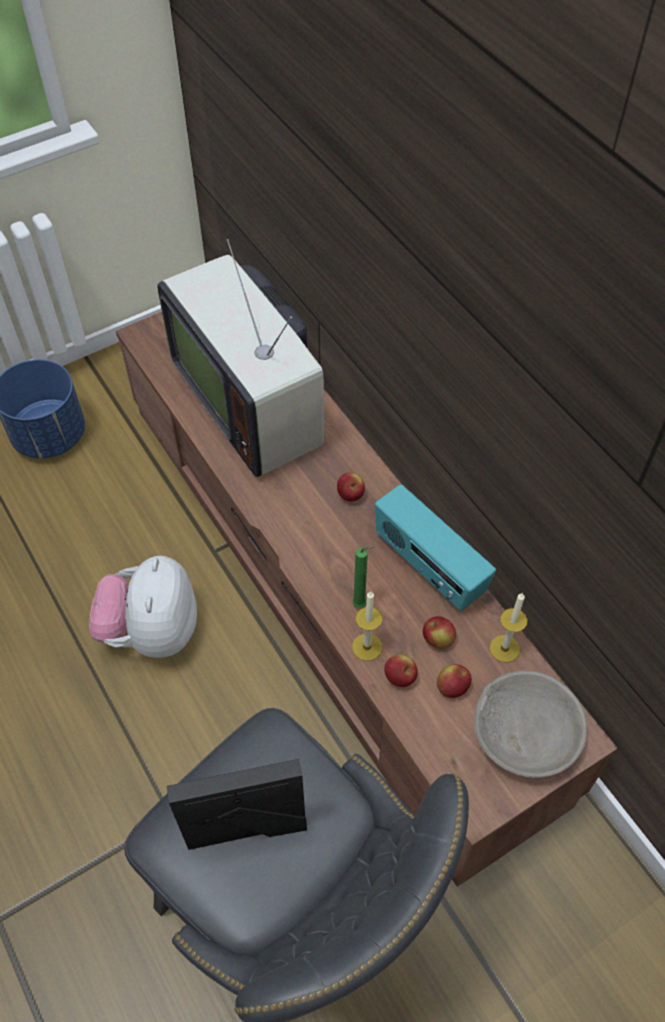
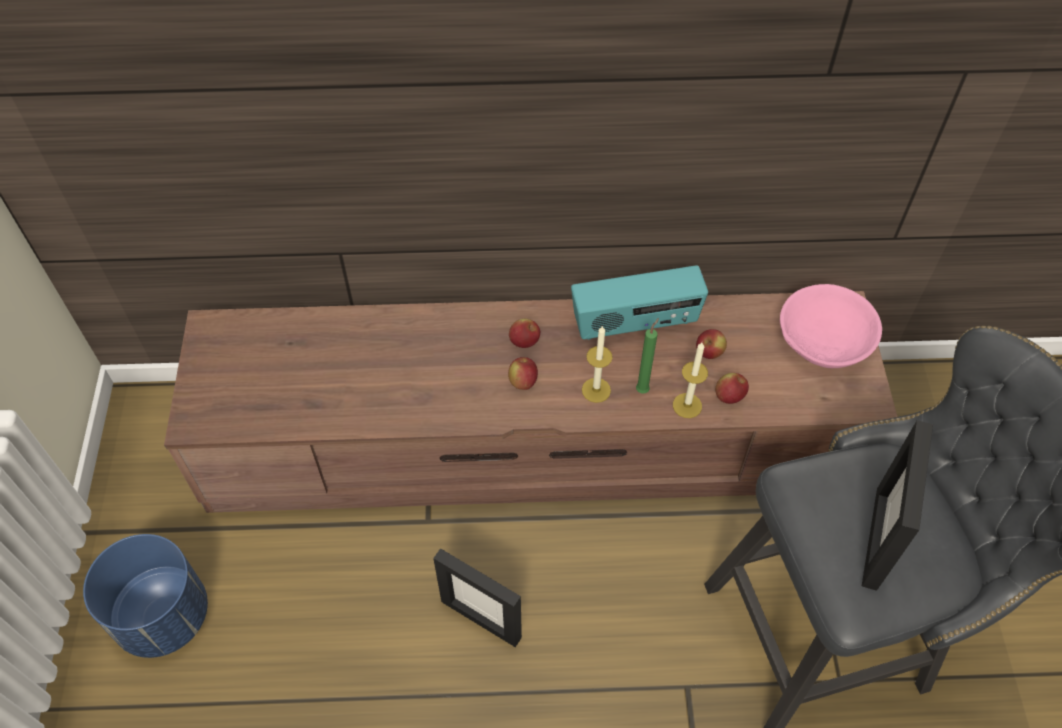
camera: 60 degrees left, 0 degrees up
plush toy [89,556,197,658] -> picture frame [433,548,522,647]
television [157,239,324,477] -> none
apple [437,664,471,698] -> apple moved to [508,357,538,390]
grey bowl [474,671,587,778] -> pink bowl [780,284,882,368]
candle [490,593,527,663] -> candle moved to [582,325,613,403]

